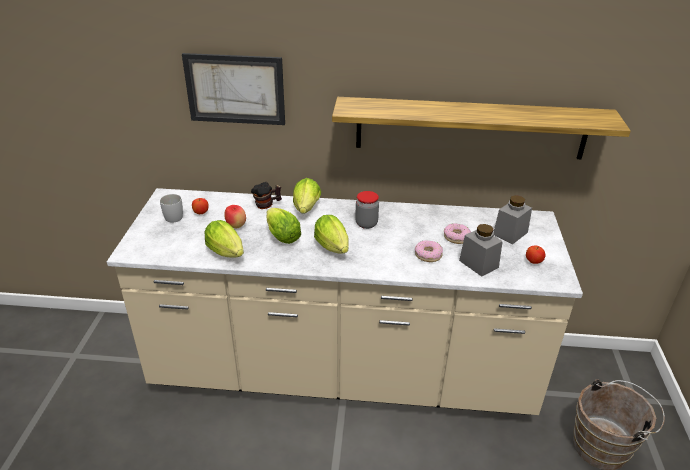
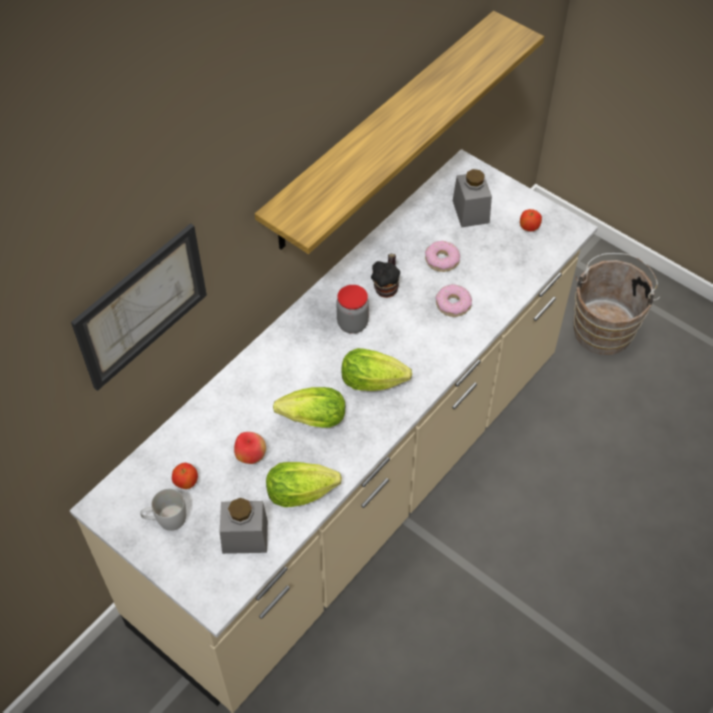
camera: 55 degrees left, 20 degrees up
mug [251,182,282,209] -> mug moved to [371,254,400,298]
lettuce [293,178,321,213] -> none
grey jar [459,224,503,277] -> grey jar moved to [220,498,268,554]

